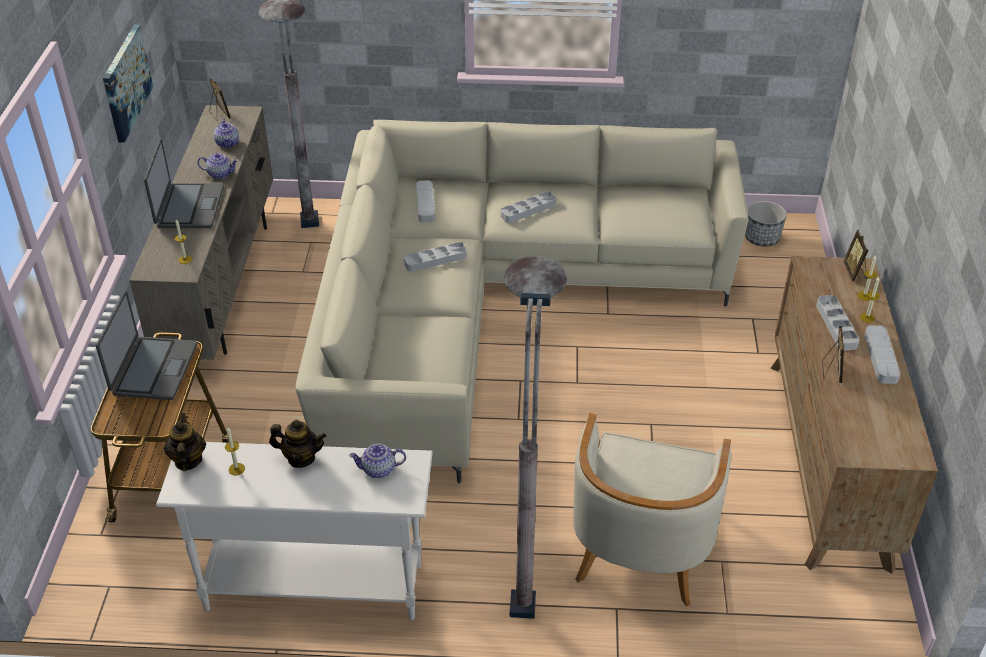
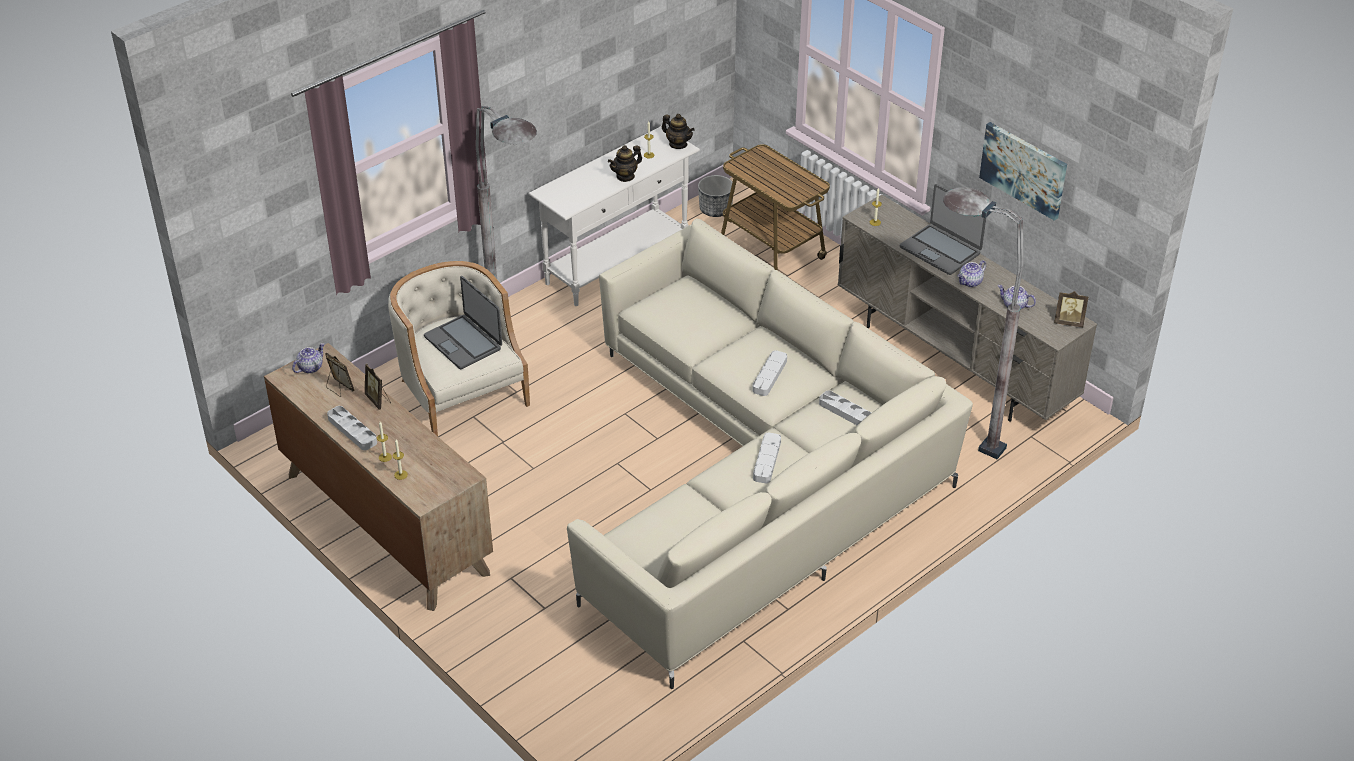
camera: 135 degrees right, 0 degrees up
laptop [96,291,197,400] -> laptop moved to [424,276,502,369]
teapot [349,444,406,478] -> teapot moved to [292,343,325,374]
planter [745,201,787,247] -> planter moved to [698,175,733,217]
grey tray [816,295,859,351] -> none
picture frame [843,230,868,281] -> picture frame moved to [325,352,354,397]

